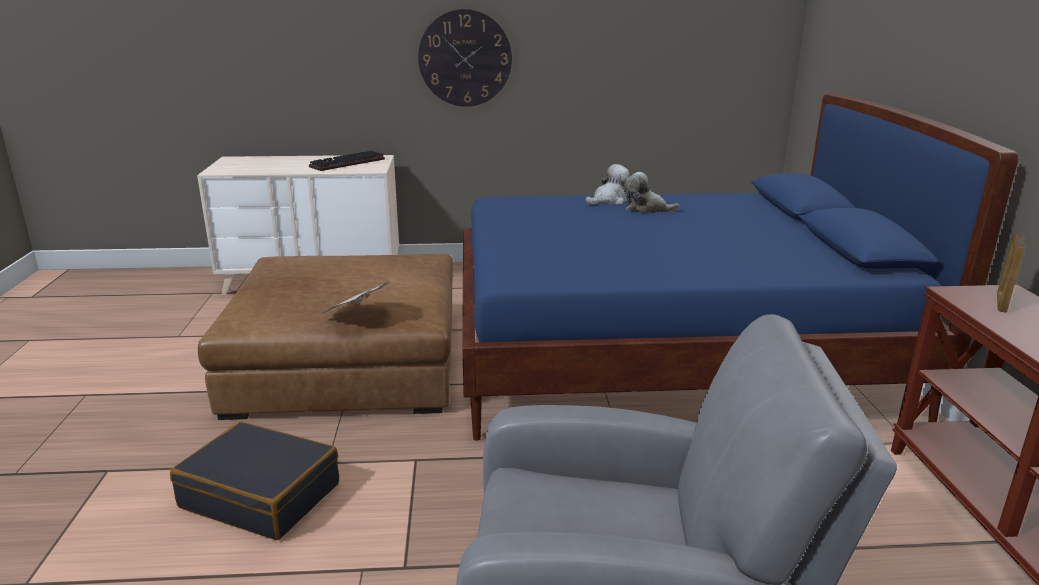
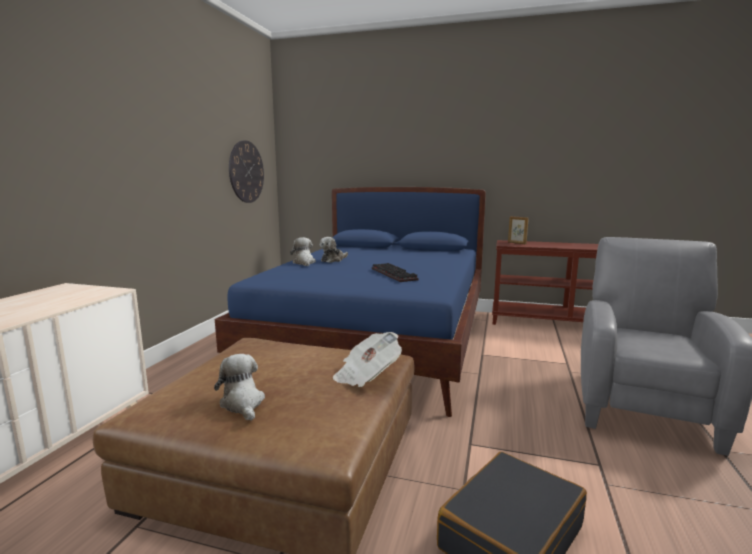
camera: 70 degrees left, 10 degrees down
keyboard [309,151,385,171] -> keyboard moved to [372,263,419,282]
wall clock [418,9,512,107] -> wall clock moved to [229,140,264,203]
none -> plush toy [214,354,265,421]

